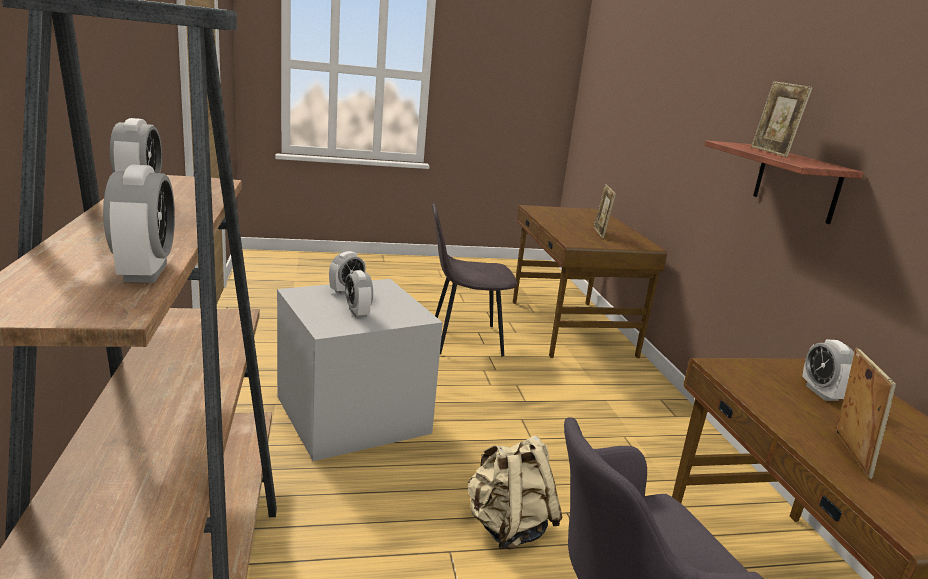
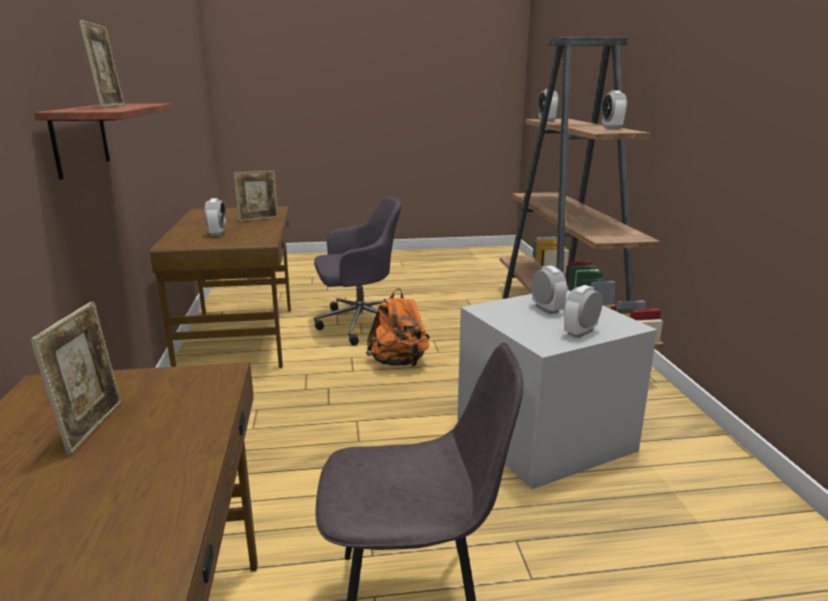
camera: 175 degrees left, 0 degrees up
beige backpack [467,436,562,550] -> orange backpack [366,288,430,366]
picture frame [836,348,896,479] -> picture frame turned 135 degrees counterclockwise [234,170,278,222]

